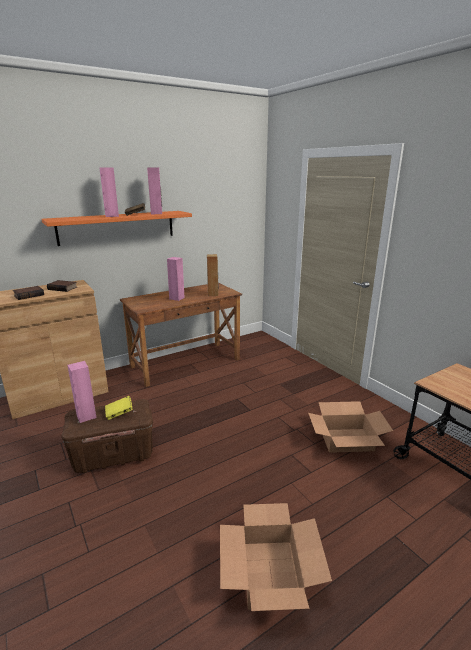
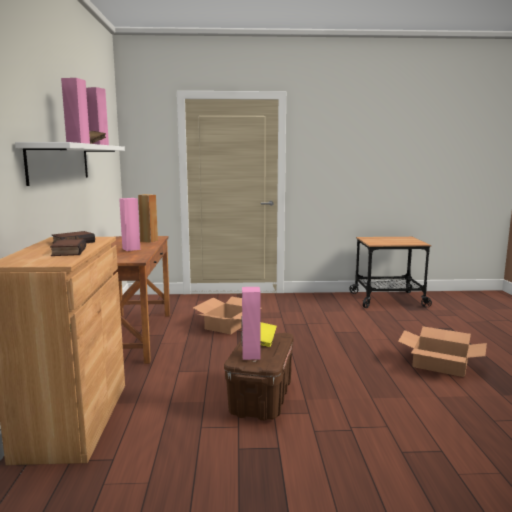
camera: 60 degrees left, 10 degrees down
orange shelf [41,211,192,246] -> white shelf [15,142,125,186]
cardboard box [308,401,393,453] -> cardboard box moved to [193,297,262,334]

